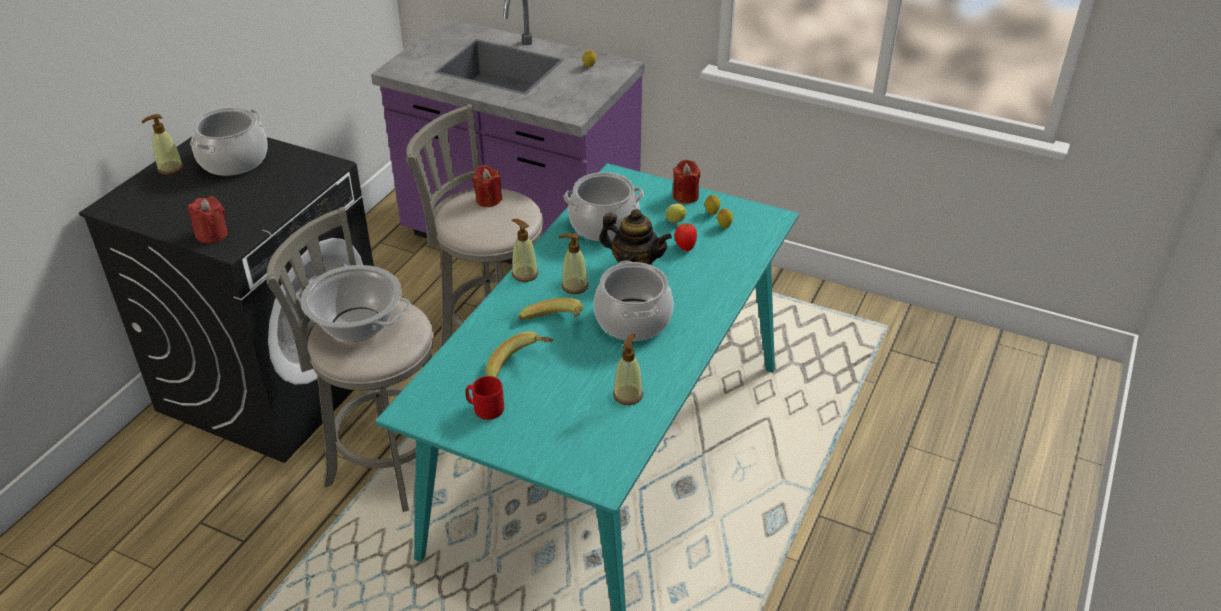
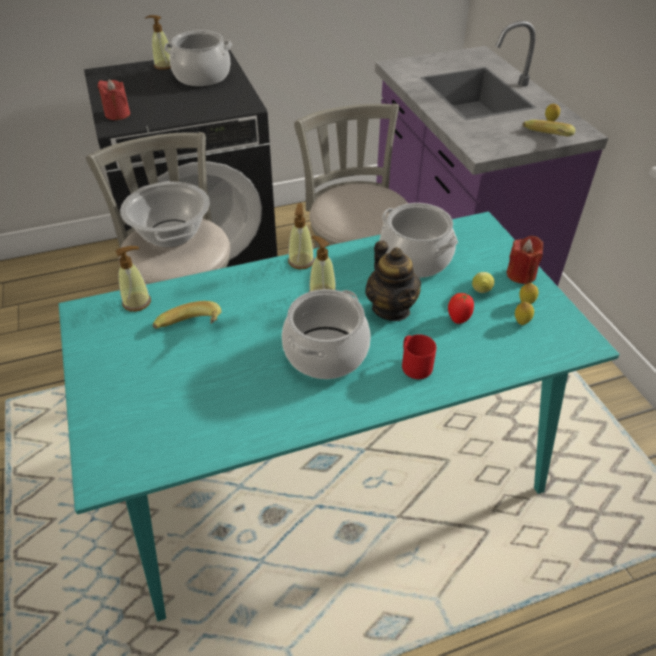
camera: 45 degrees right, 5 degrees up
red mug [465,376,504,420] -> red mug moved to [402,334,436,379]
red candle [473,165,502,207] -> none
banana [518,298,583,320] -> banana moved to [522,120,575,137]
soap dispenser [613,334,643,405] -> soap dispenser moved to [116,246,151,312]

